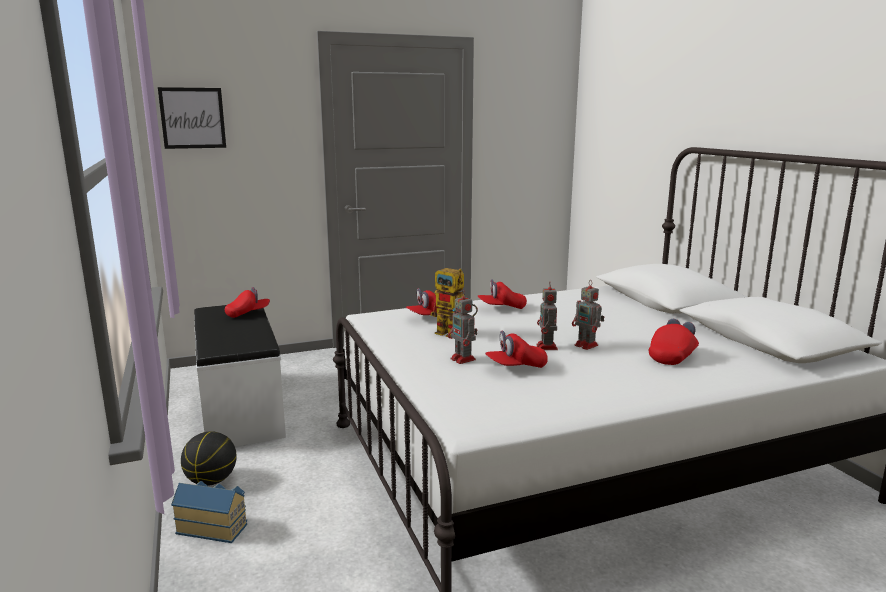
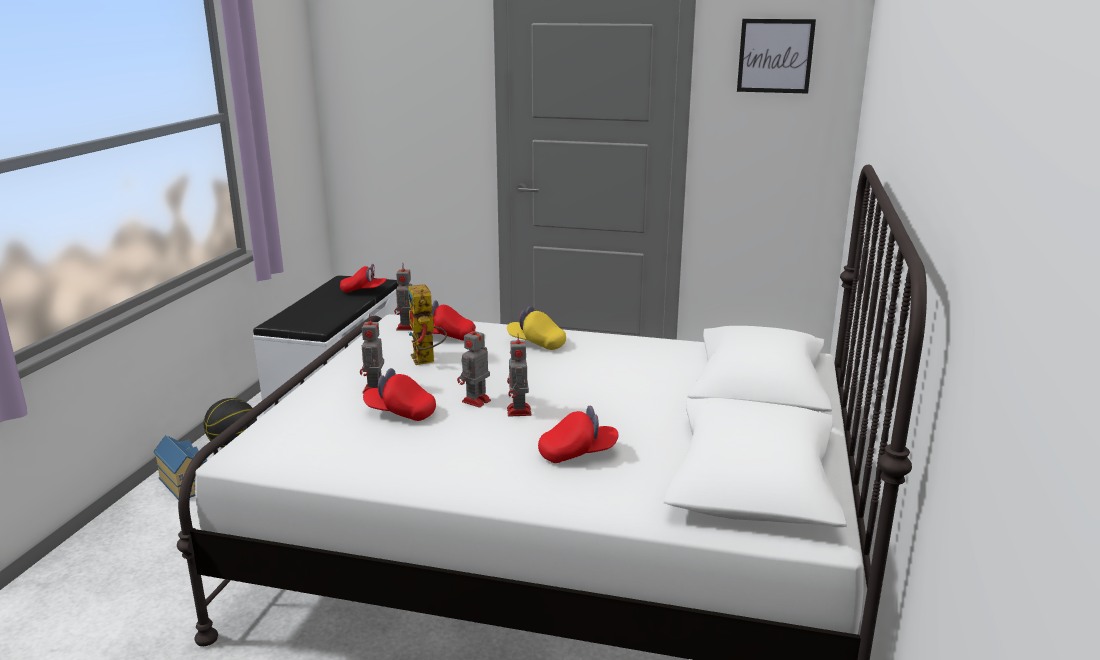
camera: 35 degrees right, 5 degrees up
picture [158,87,226,149] -> picture moved to [737,19,816,94]
red cap [478,279,527,309] -> yellow cap [507,306,566,350]
none -> toy robot [394,263,413,331]

